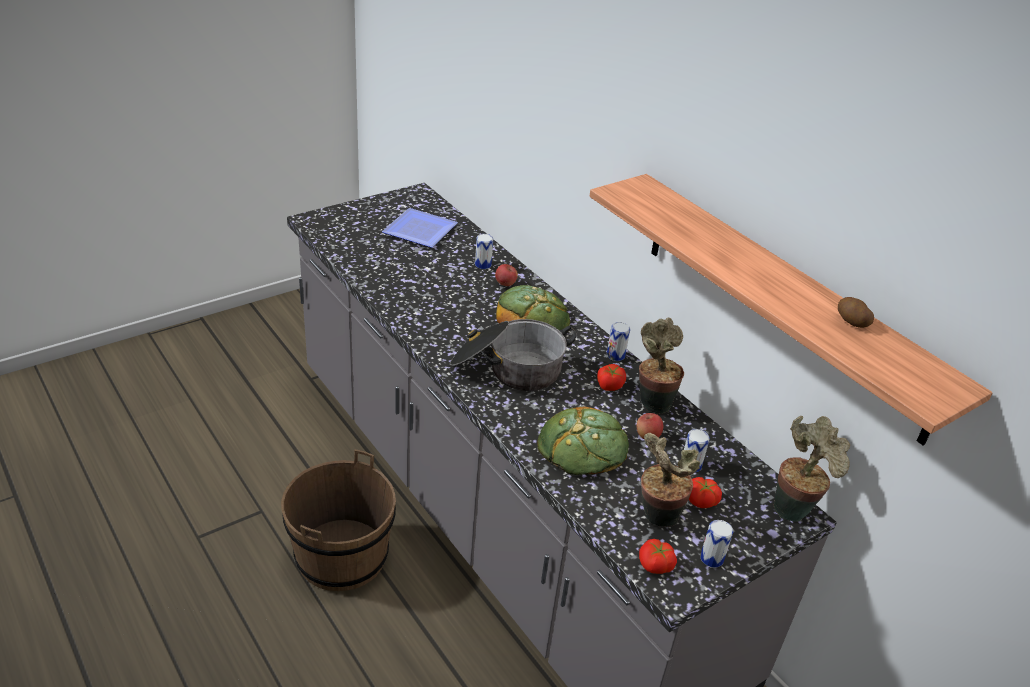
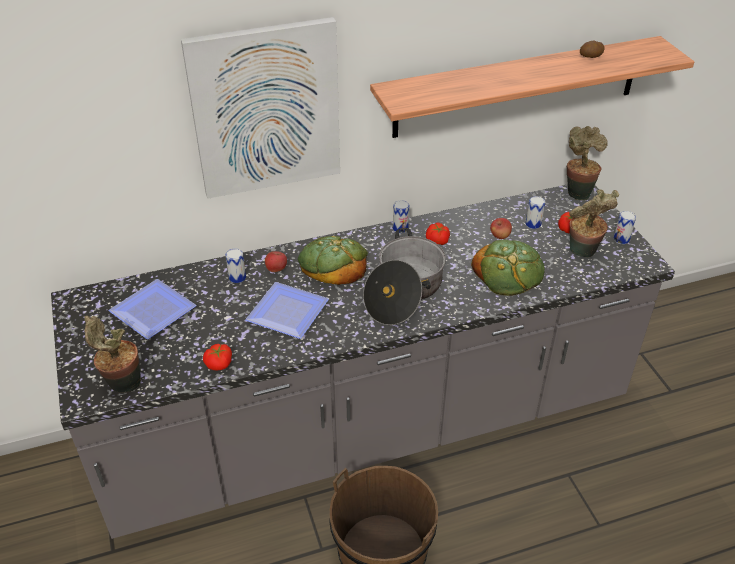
camera: 70 degrees left, 5 degrees up
potted plant [639,318,684,414] -> potted plant moved to [84,316,141,393]
tomato [639,539,677,574] -> tomato moved to [203,344,232,371]
none -> picture [181,17,340,199]
none -> plate [245,282,329,339]

